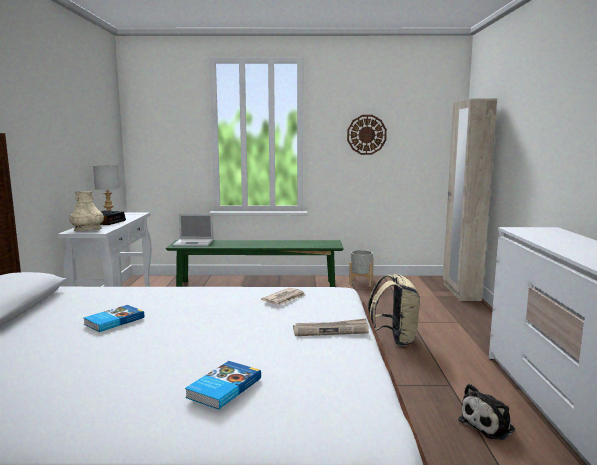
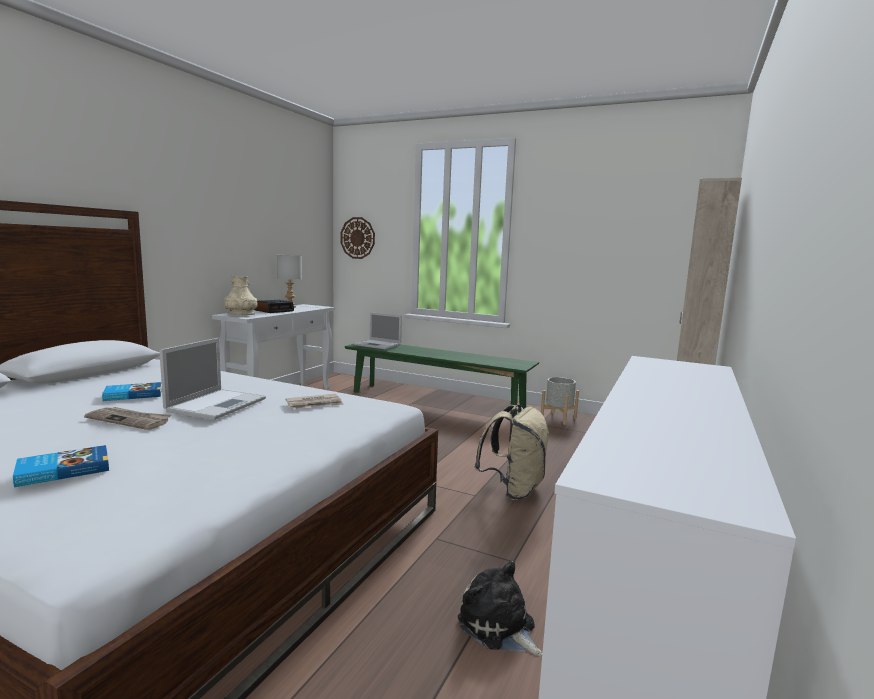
camera: 25 degrees right, 0 degrees up
newspaper [293,319,369,336] -> newspaper moved to [84,407,171,430]
wall clock [347,115,387,155] -> wall clock moved to [341,217,375,259]
plush toy [458,384,515,440] -> plush toy turned 60 degrees clockwise [458,561,542,656]
none -> laptop [159,338,266,420]

